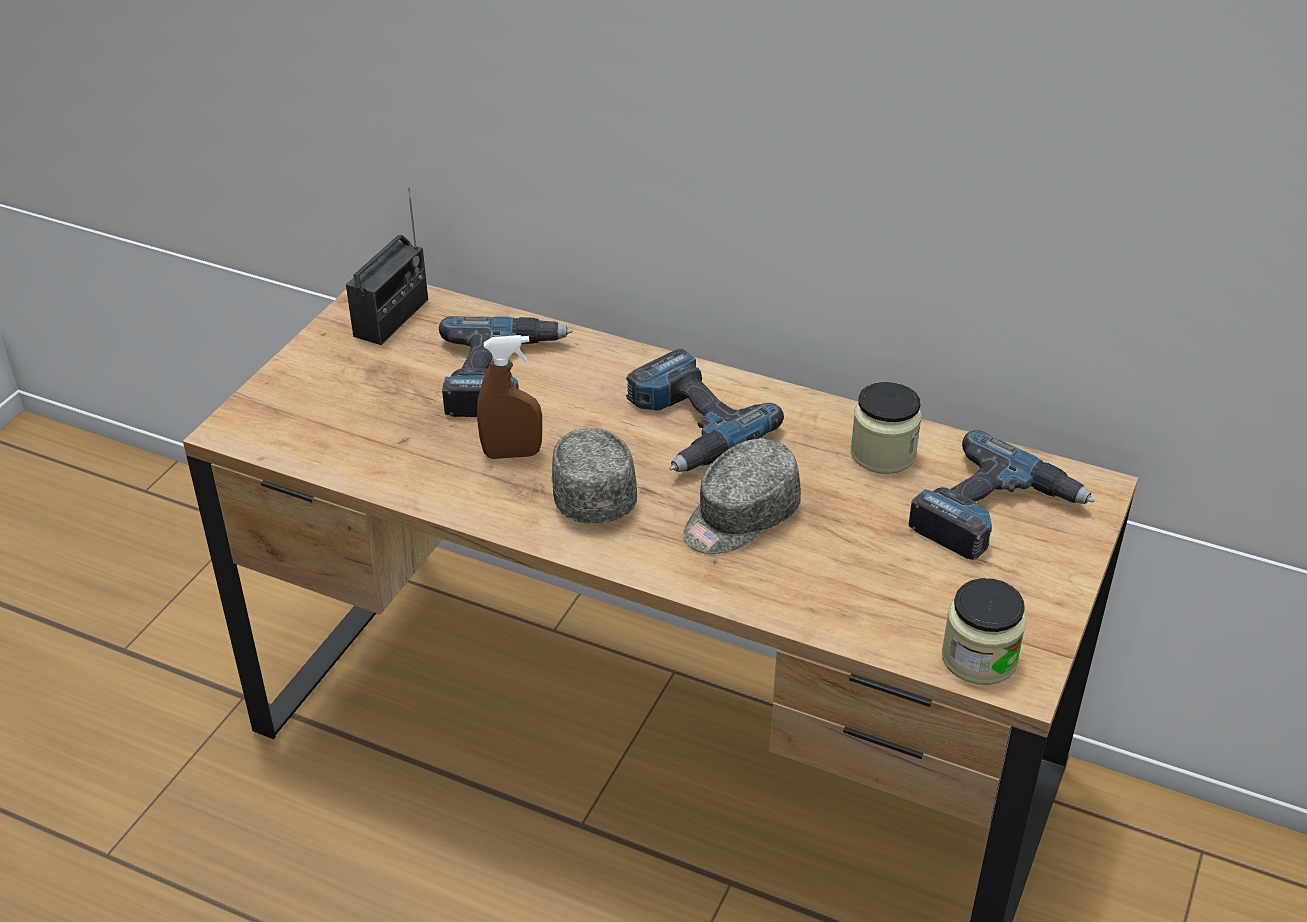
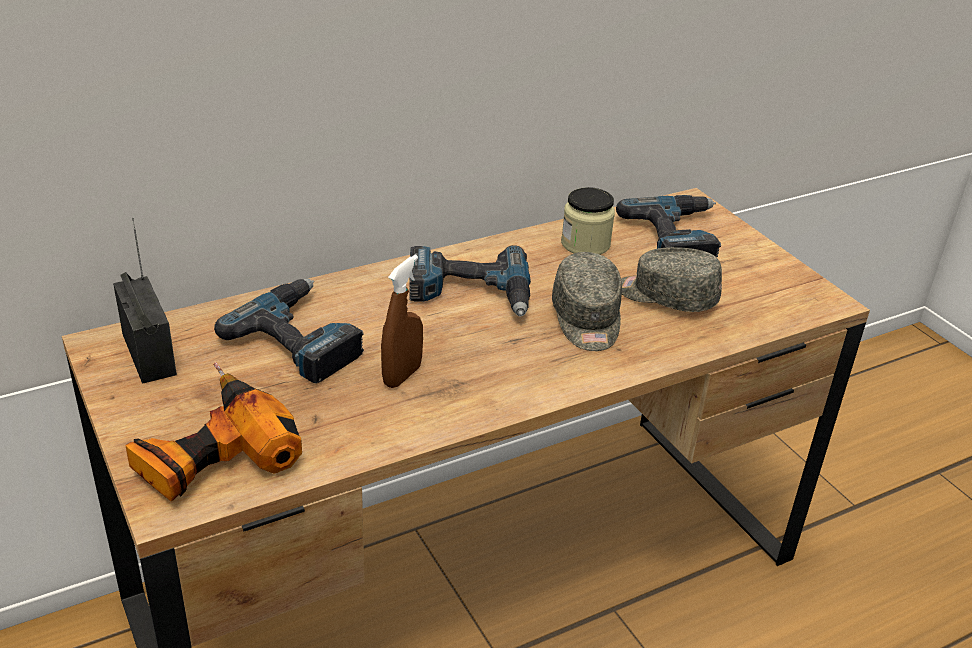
camera: 55 degrees left, 5 degrees down
grey cap [551,428,637,524] -> grey cap moved to [621,247,722,312]
jar [942,578,1026,685] -> none
none -> power drill [126,362,302,501]

